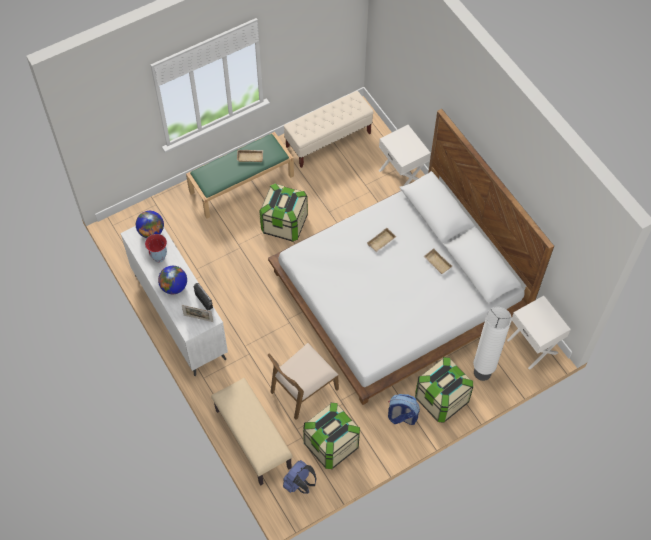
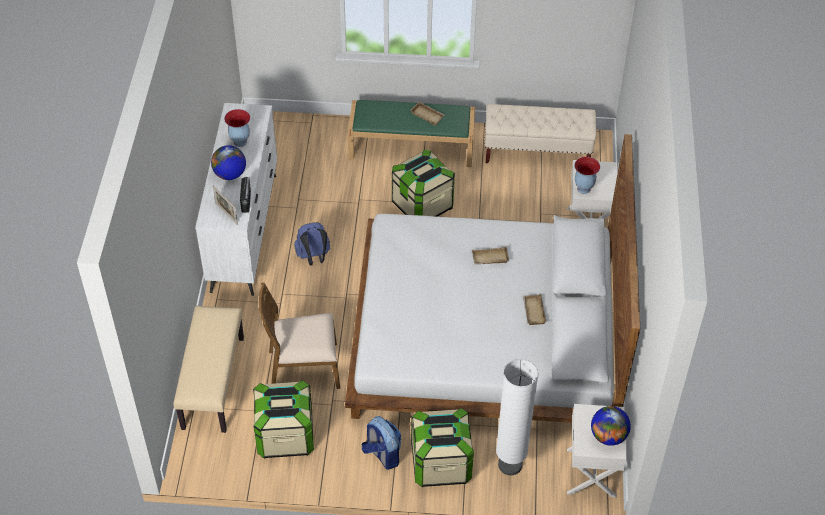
camera: 35 degrees right, 10 degrees down
globe [136,211,164,238] -> globe moved to [591,406,631,446]
blue backpack [283,460,317,494] -> blue backpack moved to [294,222,330,265]
none -> vase [574,157,600,194]

